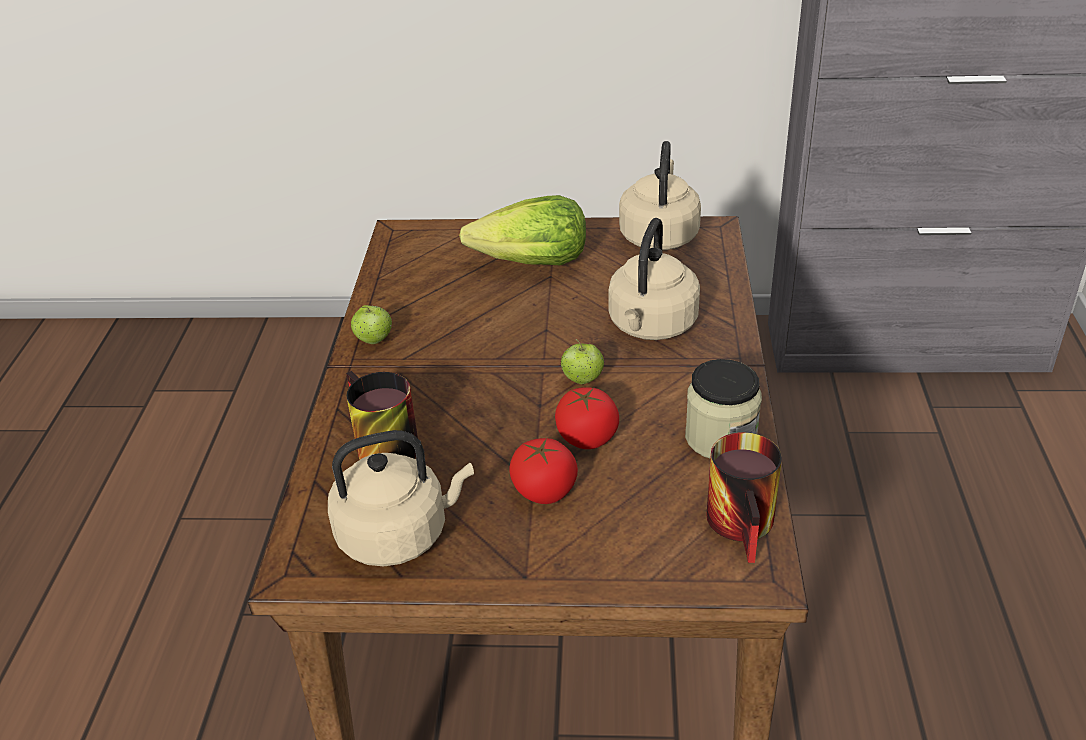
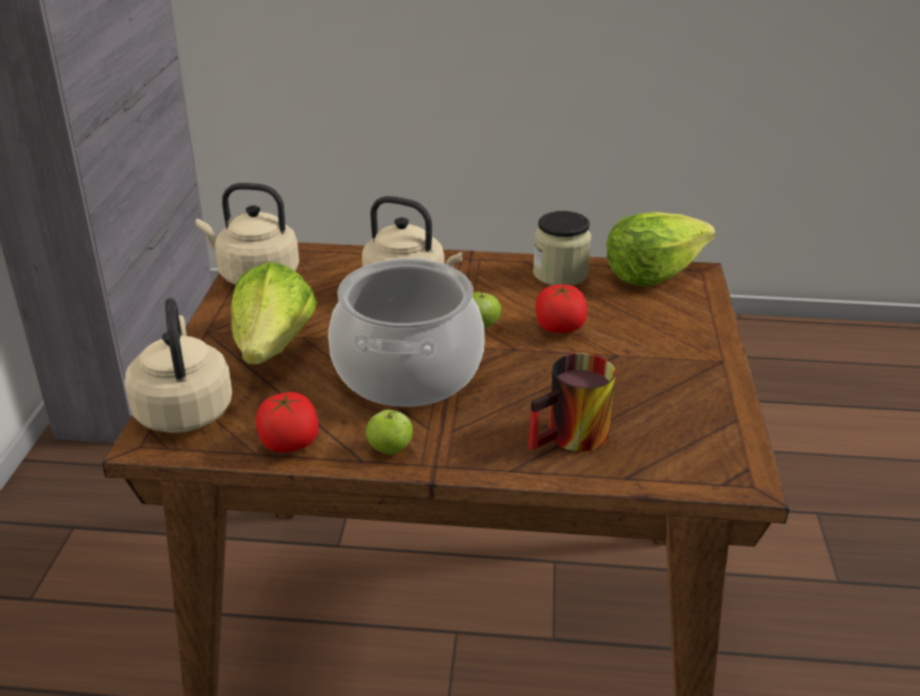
camera: 90 degrees left, 5 degrees down
beige kettle [328,430,474,566] -> beige kettle moved to [124,298,232,433]
tomato [509,438,578,504] -> tomato moved to [256,392,319,452]
mug [706,432,782,563] -> lettuce [606,212,716,287]
none -> cooking pot [328,258,485,407]

